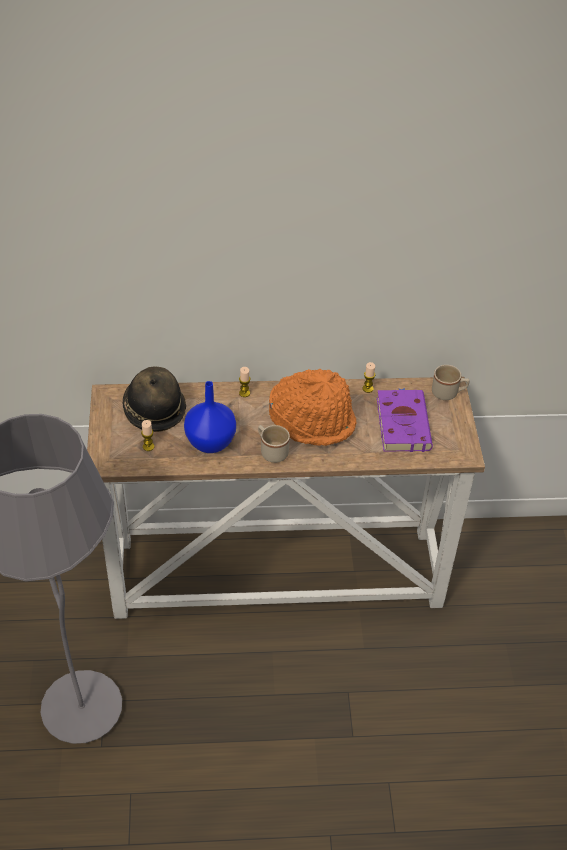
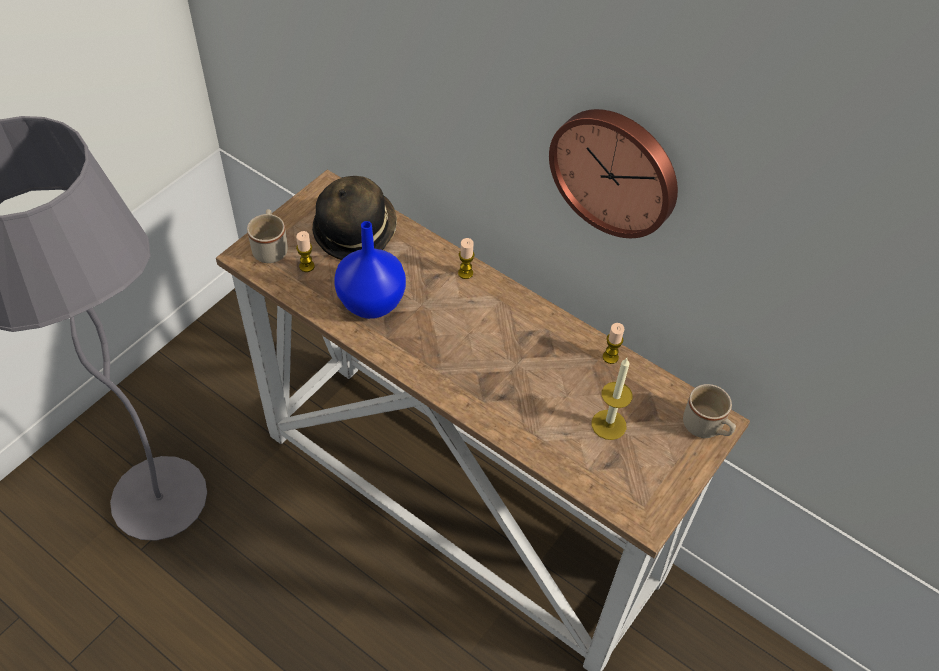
camera: 40 degrees right, 5 degrees up
beige mug [258,425,290,463] -> beige mug moved to [247,209,288,263]
orange hat [269,369,356,446] -> none
purple book [377,388,433,452] -> candle [592,358,633,440]
none -> wall clock [549,109,678,238]

